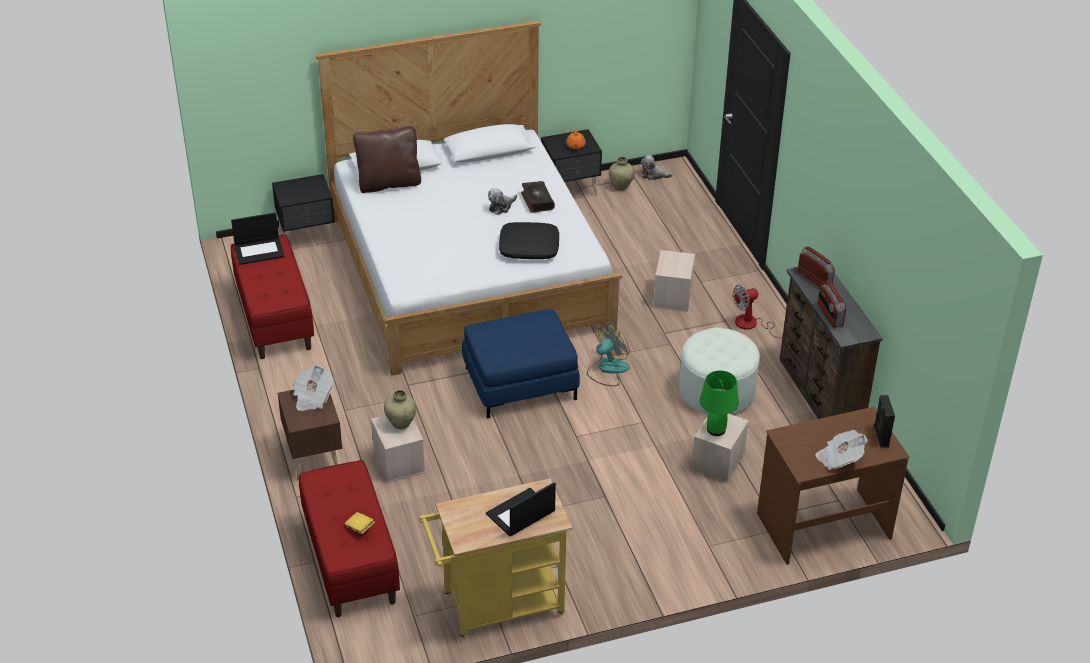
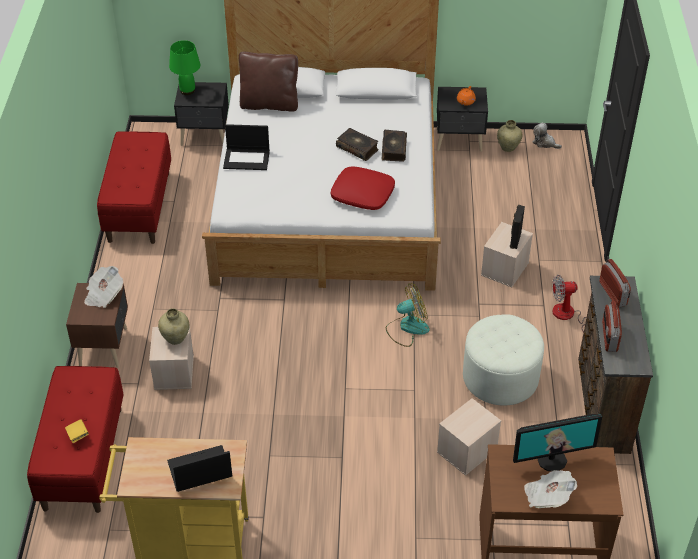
camera: 20 degrees right, 5 degrees up
laptop [231,213,285,265] -> laptop moved to [223,124,270,170]
blue ottoman [462,310,580,419] -> none
plush toy [488,188,517,215] -> book [336,128,379,161]
black pillow [499,222,559,259] -> red pillow [331,166,395,210]
green table lamp [700,370,739,436] -> green table lamp moved to [169,40,200,95]
black speaker [874,395,895,448] -> black speaker moved to [510,205,525,249]
none -> monitor [513,414,602,471]

